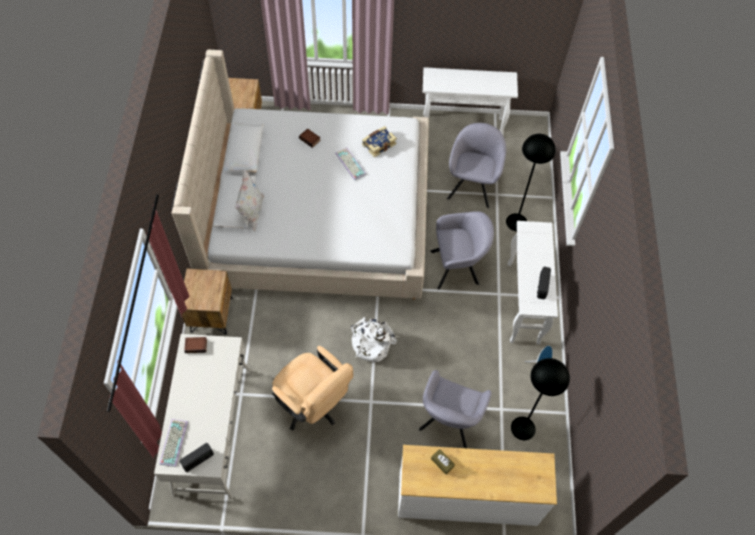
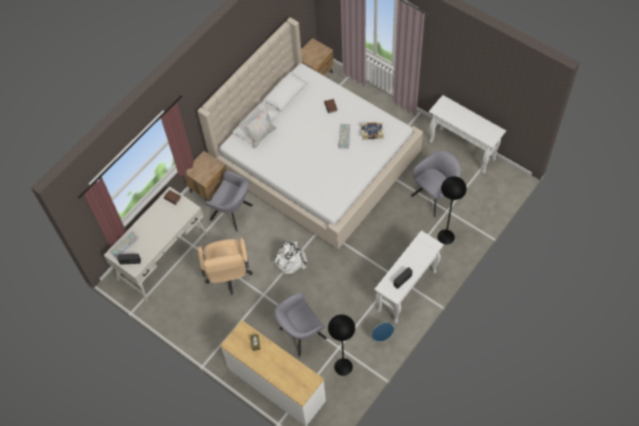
camera: 40 degrees right, 0 degrees up
grey armchair [430,211,494,289] -> grey armchair moved to [205,171,253,232]

